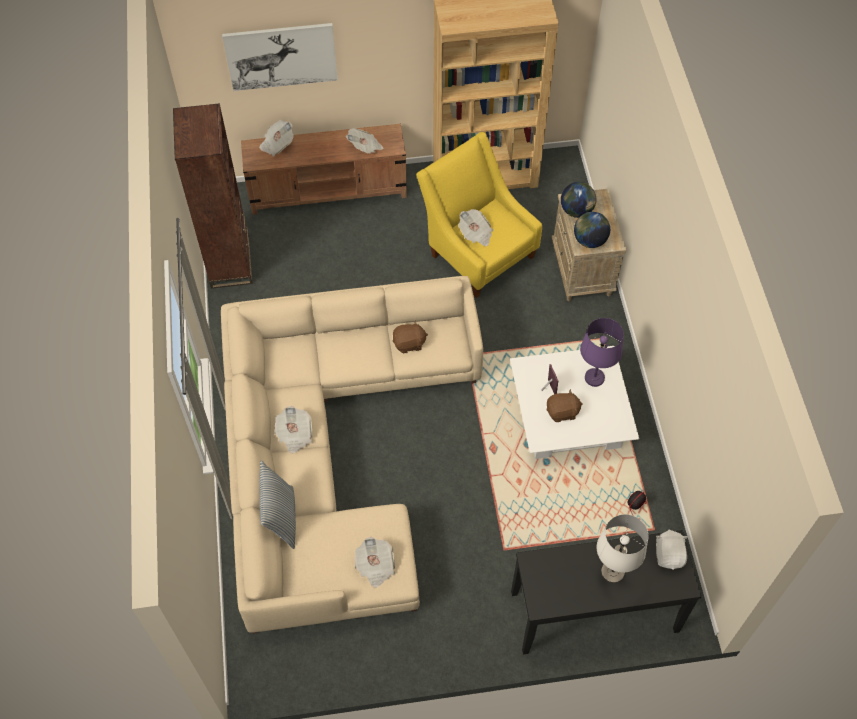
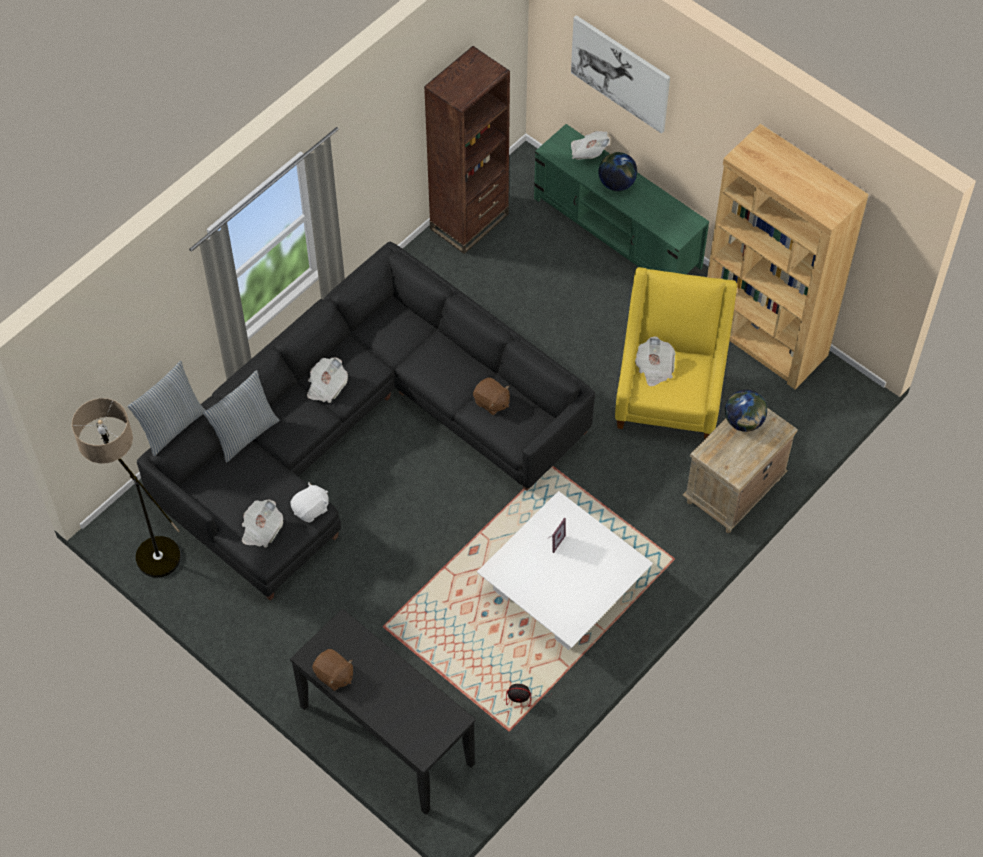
camera: 50 degrees right, 0 degrees up
beige sofa [221,276,483,634] -> black sofa [137,242,595,601]
brown tv stand [241,124,407,215] -> green tv stand [534,124,709,275]
newspaper [346,128,384,154] -> none
brown plush toy [547,389,583,422] -> brown plush toy moved to [312,649,353,691]
globe [574,212,610,248] -> globe moved to [599,152,637,191]
purple table lamp [580,318,624,387] -> none
white table lamp [597,514,648,584] -> none
white plush toy [656,530,688,570] -> white plush toy moved to [290,482,329,522]
none -> floor lamp [72,398,181,578]
none -> pillow [128,361,206,456]

